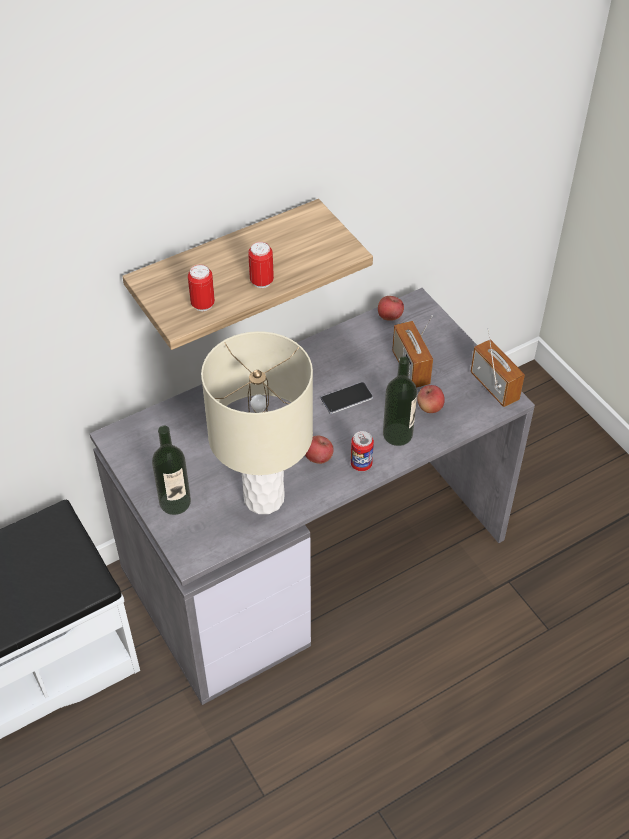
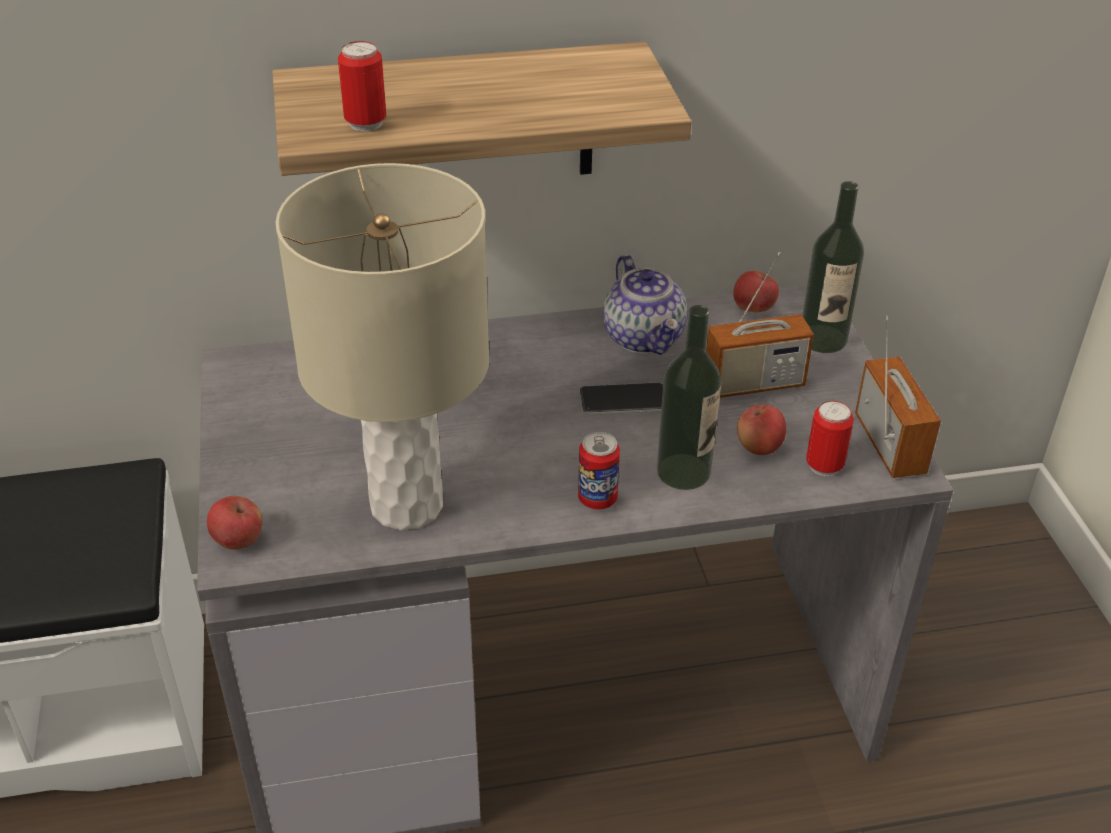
camera: 20 degrees right, 10 degrees down
bottle [152,425,191,515] -> bottle moved to [802,181,864,353]
can [248,242,274,288] -> can moved to [806,401,854,476]
apple [305,436,334,464] -> apple moved to [207,496,262,549]
radio [392,315,433,388] -> radio turned 105 degrees counterclockwise [706,252,814,398]
none -> teapot [603,255,687,355]

